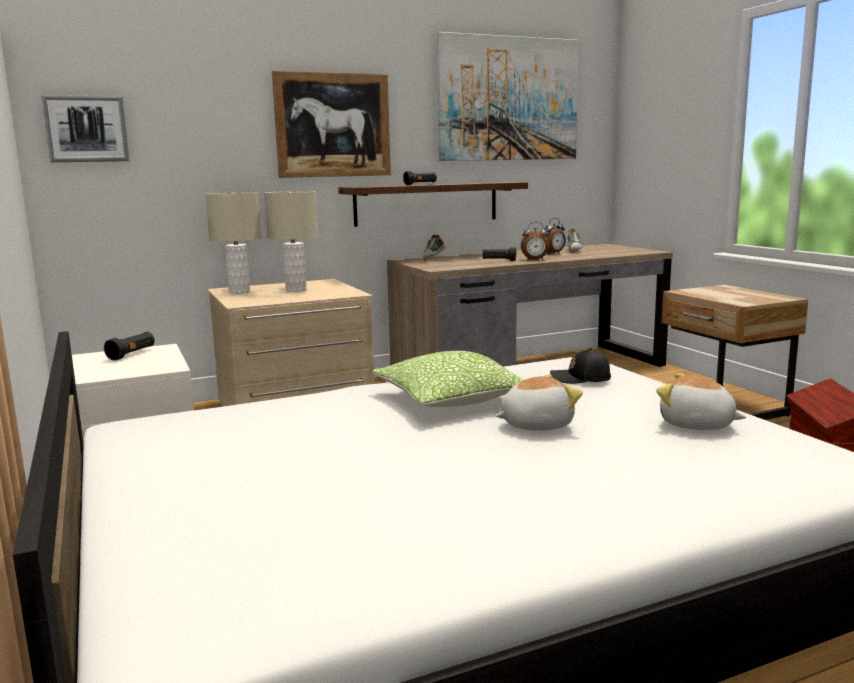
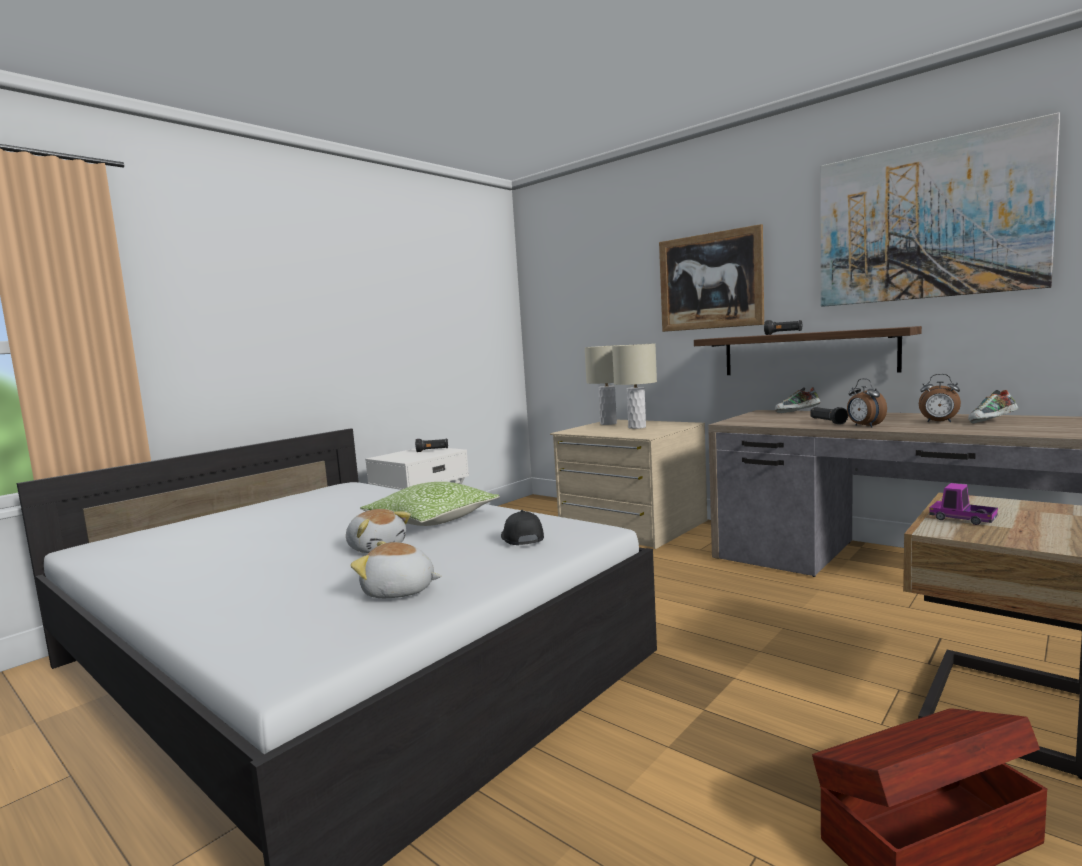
camera: 65 degrees right, 5 degrees down
picture [41,95,129,162] -> none
plush toy [656,373,746,430] -> plush toy turned 90 degrees counterclockwise [350,541,442,598]
none -> toy truck [929,483,998,525]

